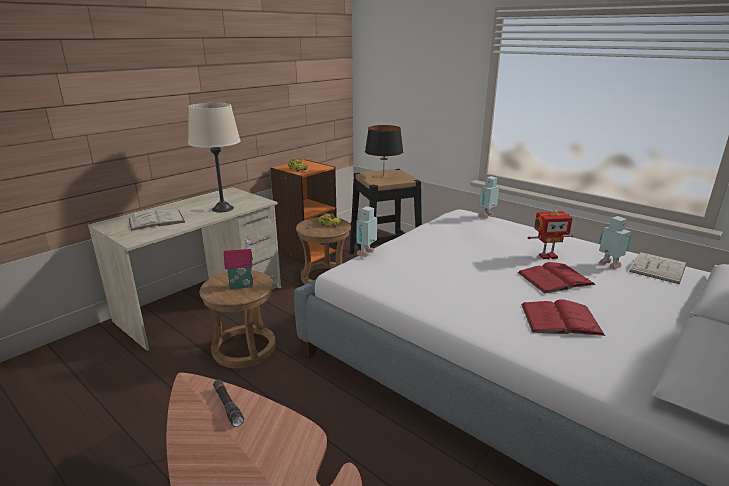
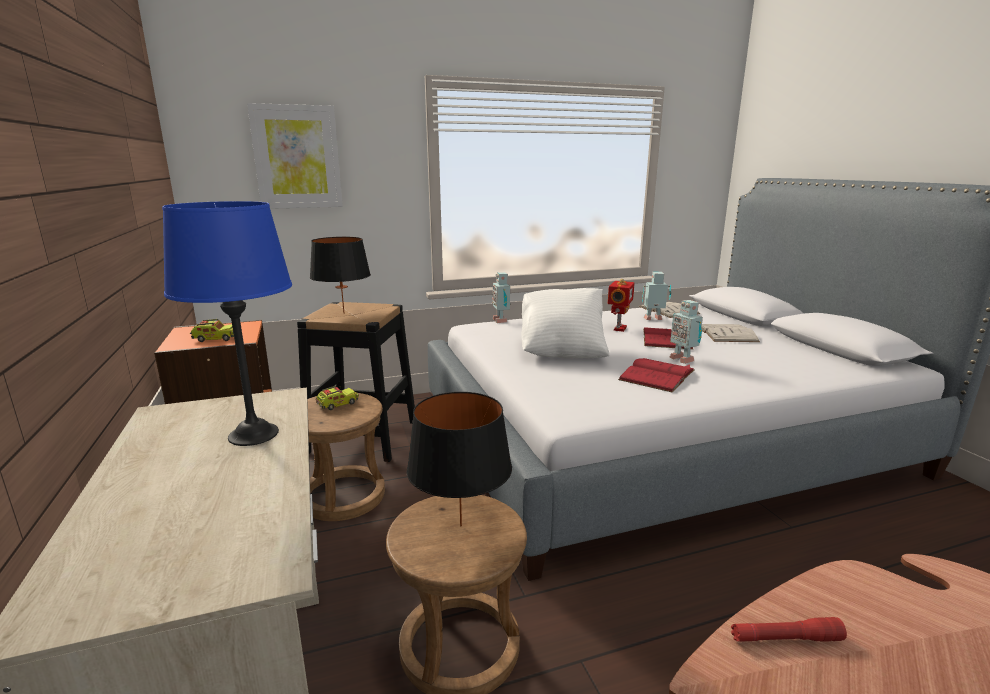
camera: 60 degrees left, 5 degrees down
white book [129,209,185,231] -> white book moved to [701,324,760,342]
beige table lamp [188,103,240,212] -> blue table lamp [162,201,292,446]
black flashlight [213,379,244,427] -> red flashlight [731,617,847,642]
toy house [224,236,254,289] -> black table lamp [406,392,512,526]
toy robot [356,206,377,257] -> toy robot moved to [669,300,703,364]
red book [521,299,605,336] -> red book moved to [618,358,694,393]
none -> picture [247,103,343,209]
none -> white pillow [521,288,609,358]

